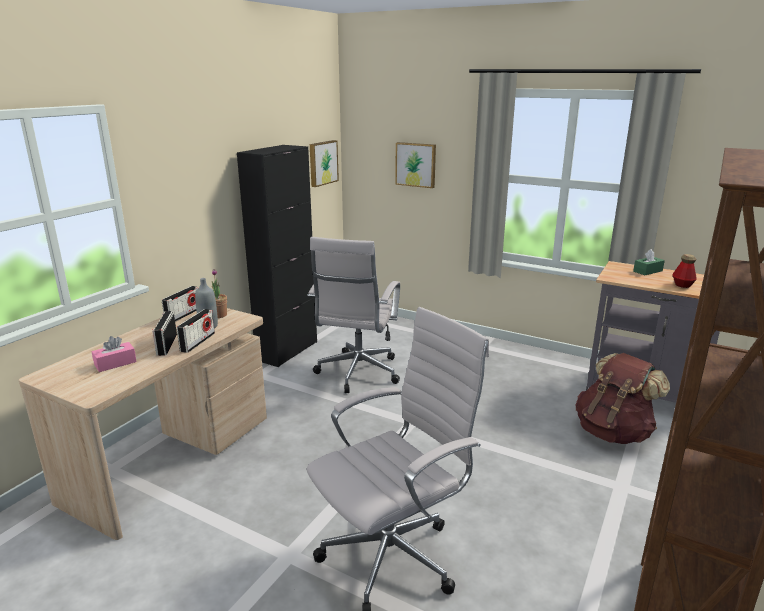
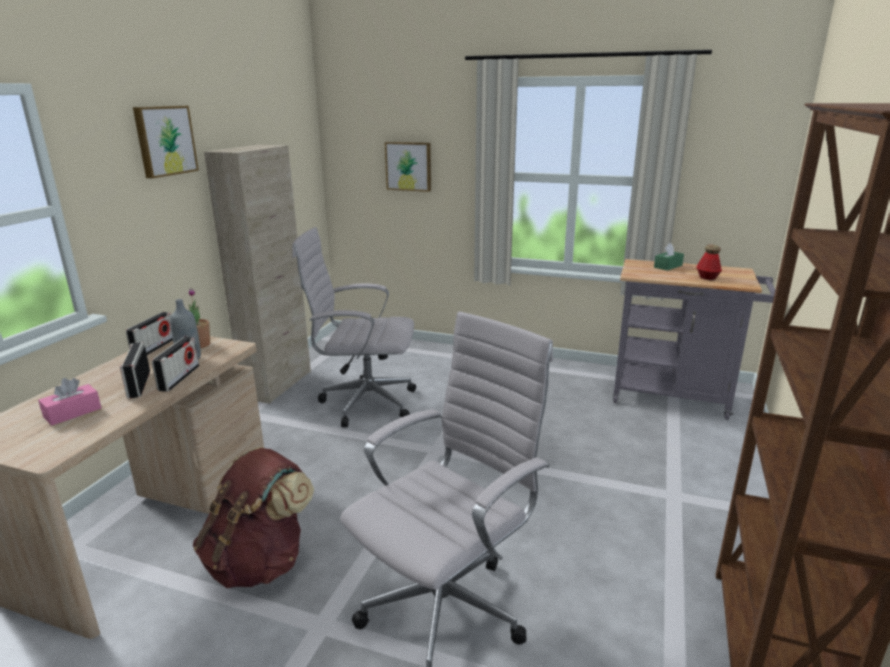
camera: 10 degrees left, 0 degrees up
black cabinet [237,145,317,367] -> beige cabinet [204,145,311,404]
white office chair [308,237,400,393] -> white office chair turned 90 degrees clockwise [292,227,416,427]
picture [310,140,339,187] -> picture moved to [133,106,199,178]
brown backpack [576,353,670,444] -> brown backpack moved to [193,447,314,588]

